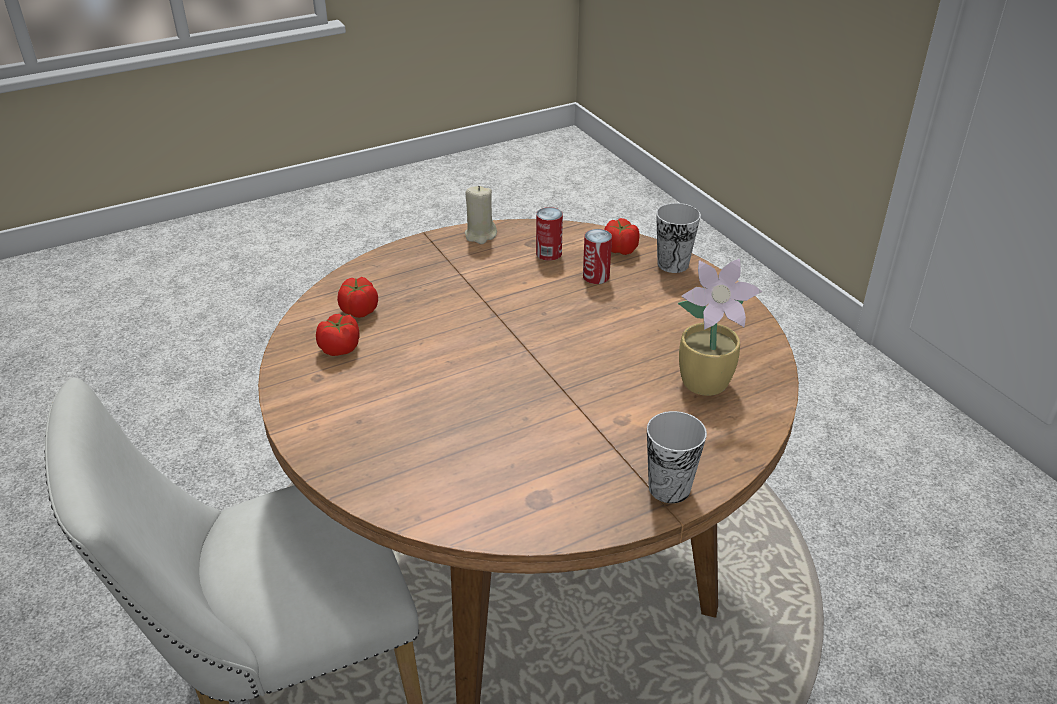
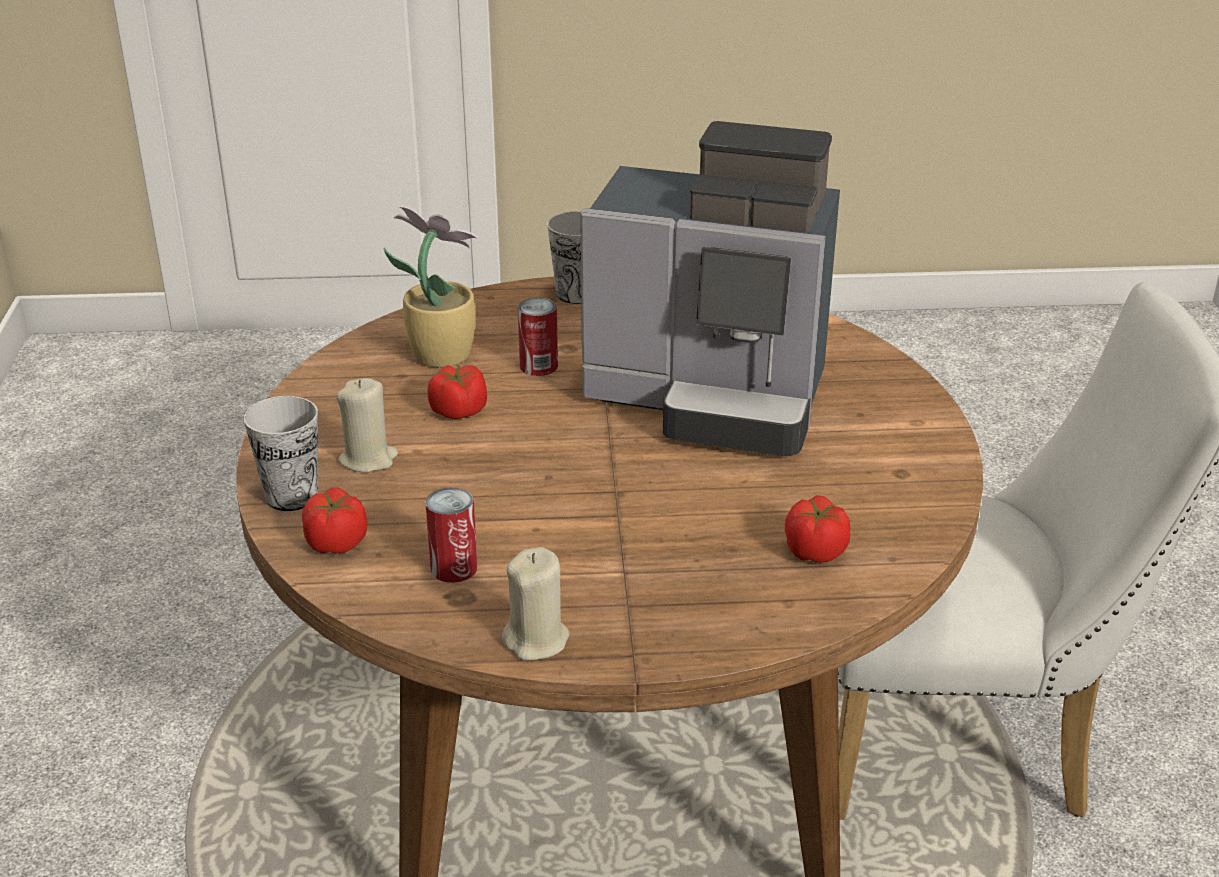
camera: 155 degrees left, 5 degrees down
tomato [316,314,360,356] -> tomato moved to [427,365,487,419]
can [583,229,612,284] -> can moved to [518,298,558,376]
none -> beige candle [336,378,398,472]
none -> coffee machine [580,121,840,456]

